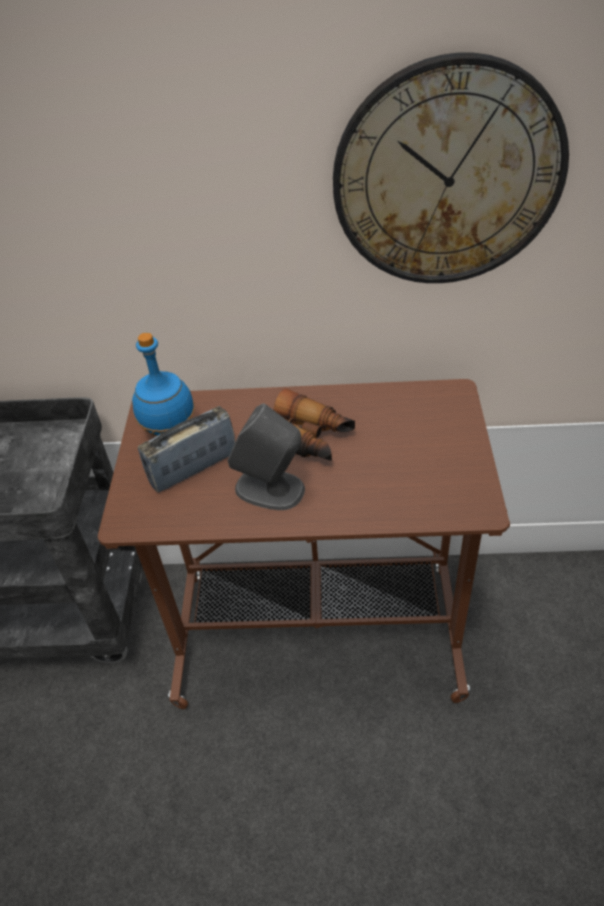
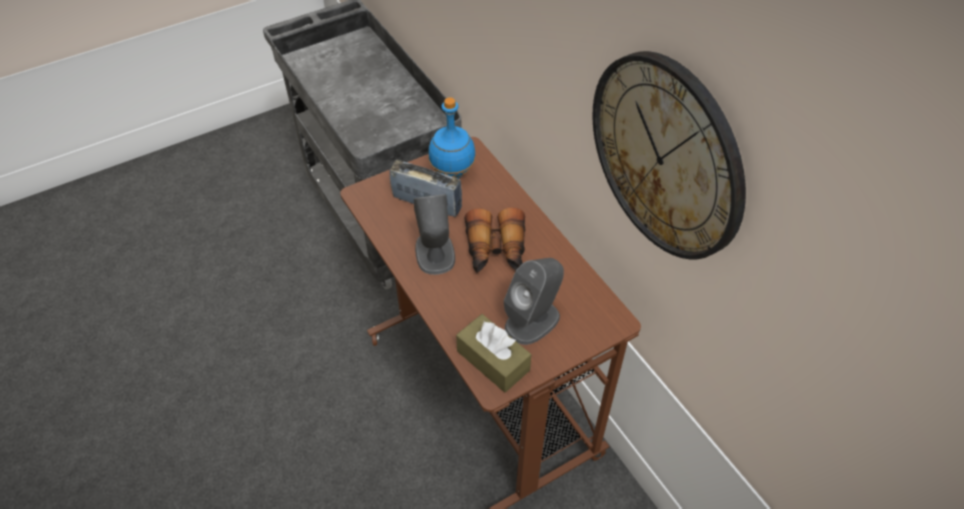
camera: 55 degrees right, 5 degrees up
none -> brown tissue box [456,314,531,393]
none -> grey speaker [504,258,564,345]

